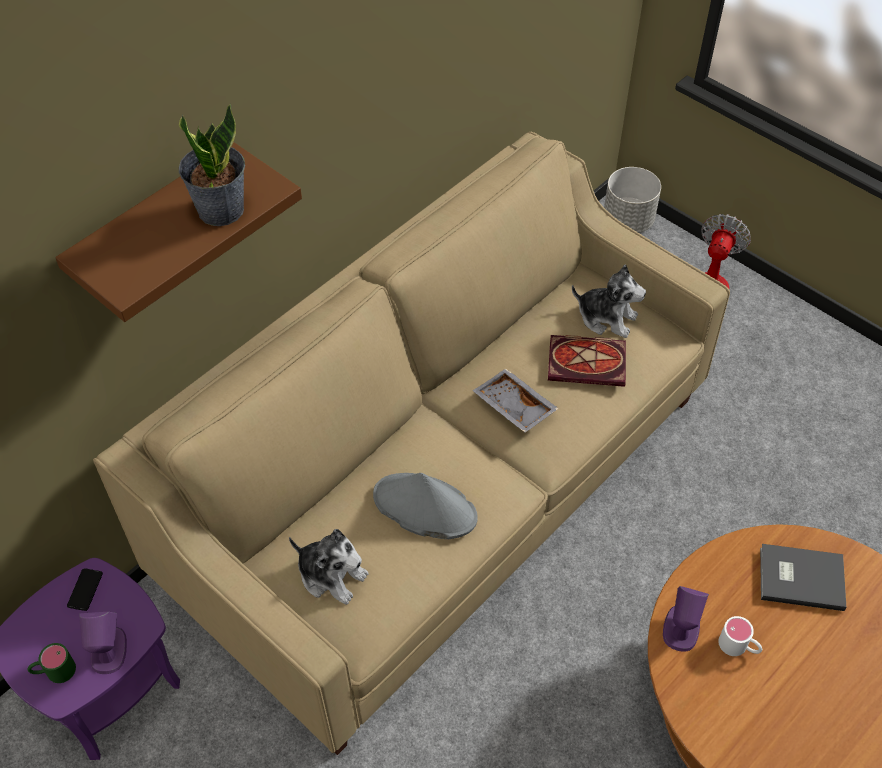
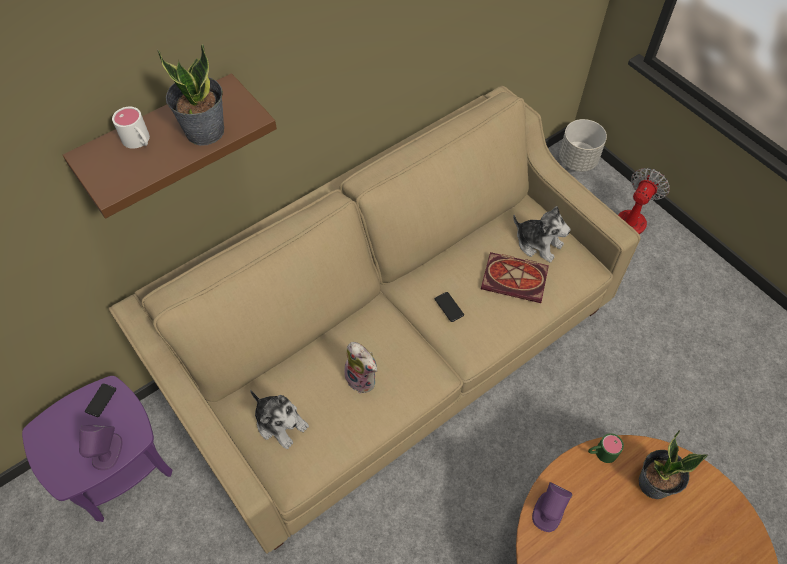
camera: 10 degrees right, 5 degrees up
green mug [27,643,76,683] -> green mug moved to [588,433,624,463]
grey hat [373,473,478,539] -> plush toy [344,342,378,394]
grey tray [472,369,559,433] -> phone [435,292,464,322]
white mug [718,616,762,656] -> white mug moved to [112,107,150,149]
grey book [760,544,846,611] -> potted plant [639,430,708,499]

